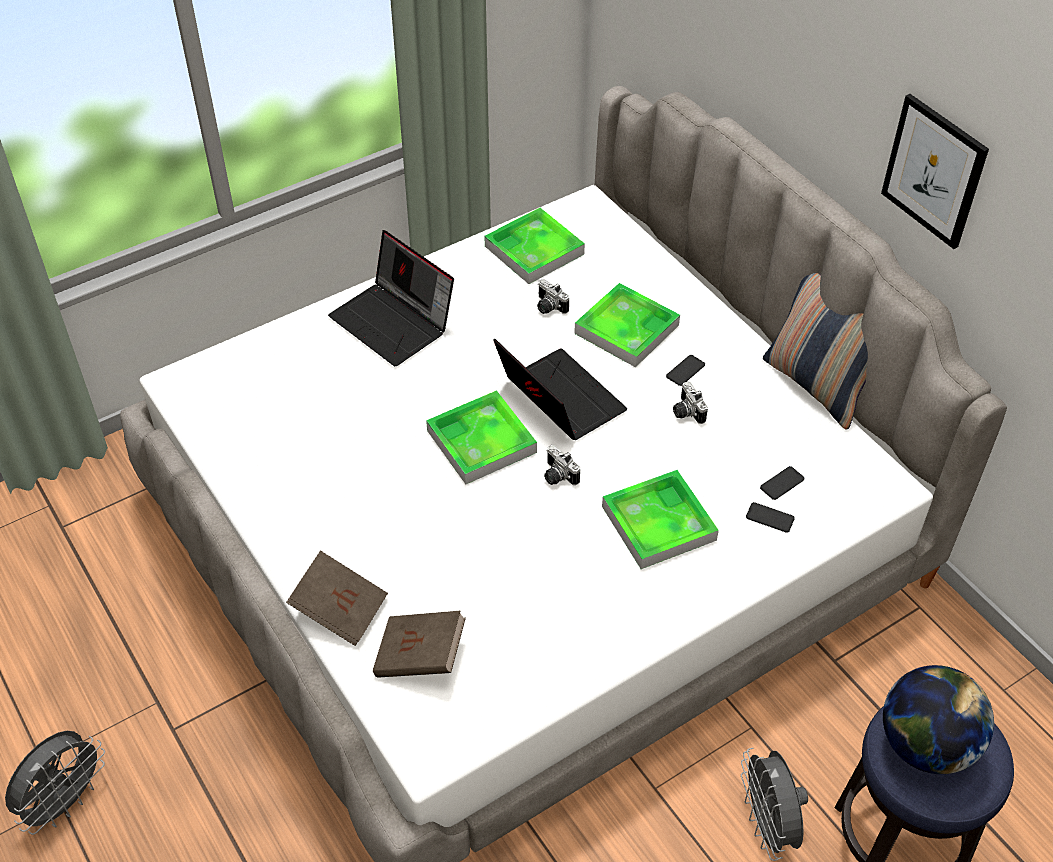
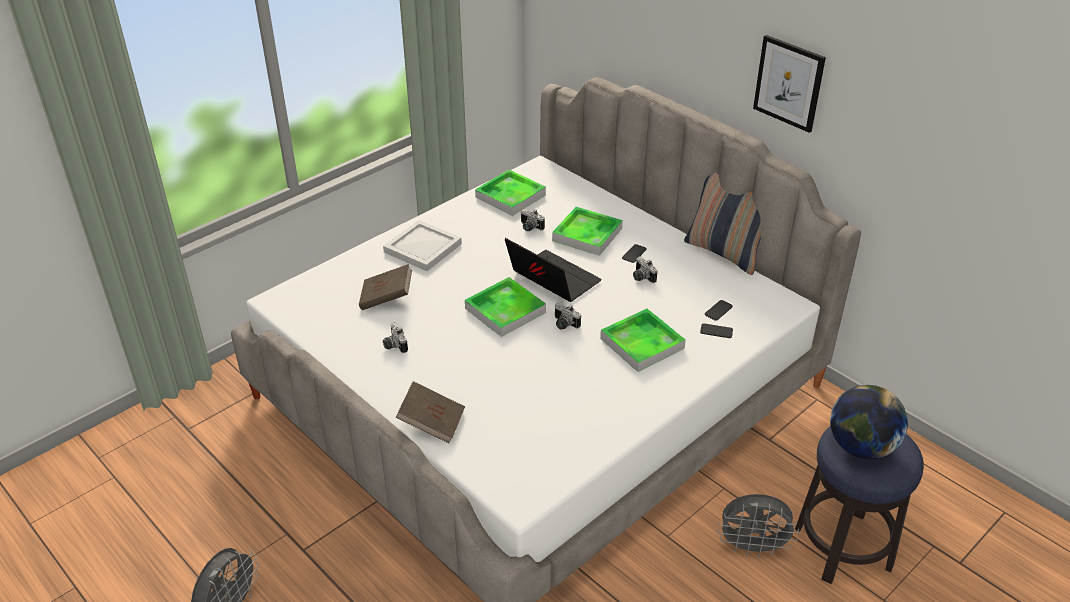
camera: 10 degrees left, 10 degrees down
laptop [328,230,454,366] -> white tray [383,220,462,271]
brown book [373,611,466,678] -> brown book moved to [359,264,412,310]
grey fan [741,748,808,861] -> grey fan turned 60 degrees counterclockwise [717,494,799,557]
none -> camera [383,322,408,353]

